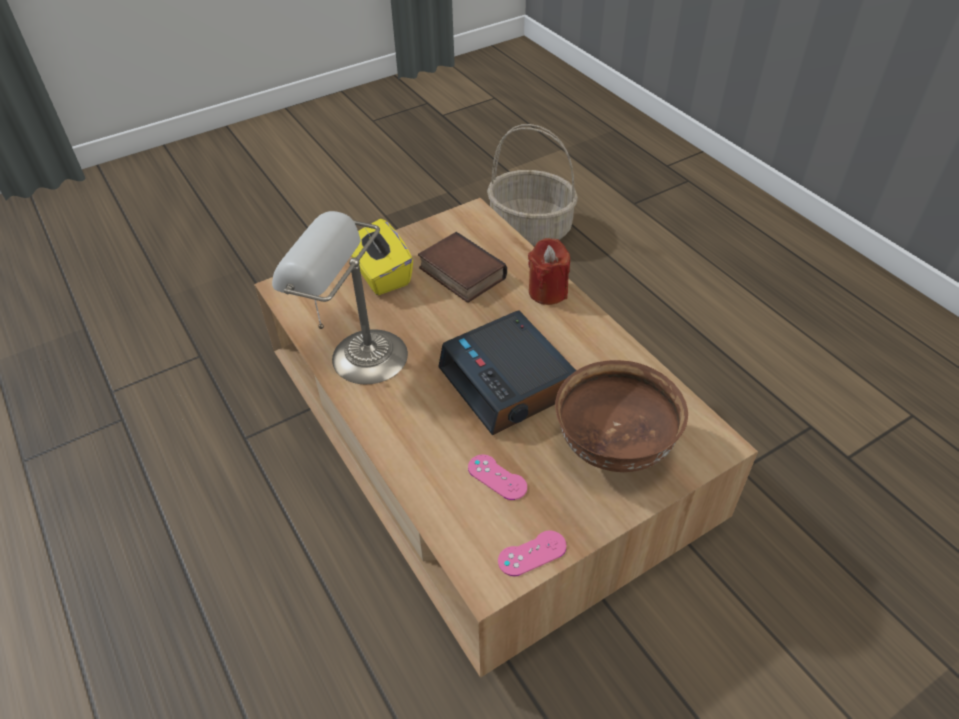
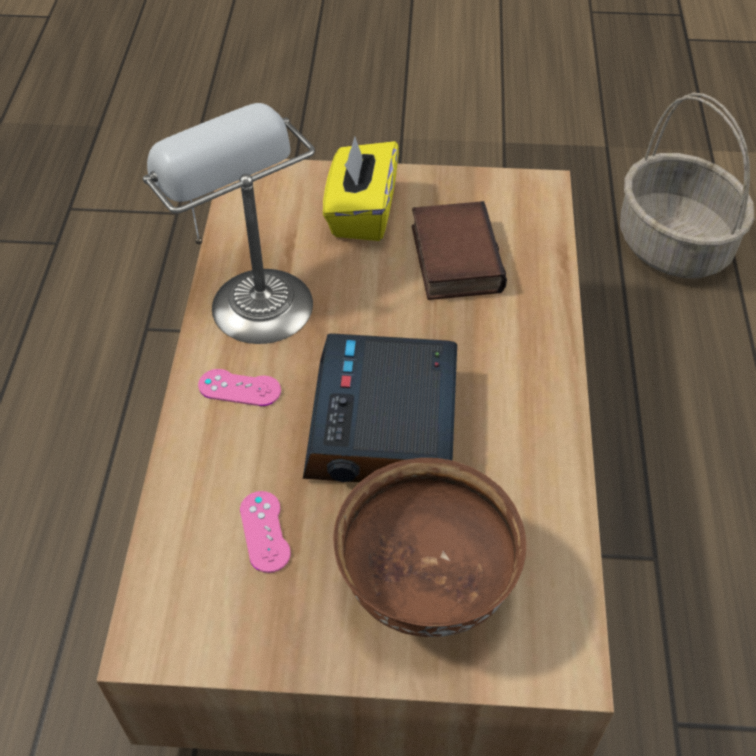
camera: 35 degrees right, 5 degrees up
pink game controller [498,531,567,576] -> pink game controller moved to [198,369,281,406]
red candle [528,238,570,305] -> none

